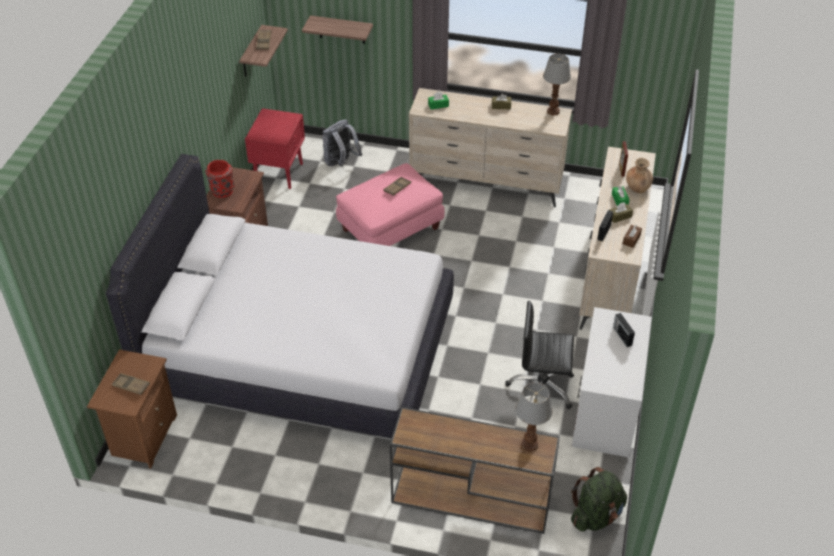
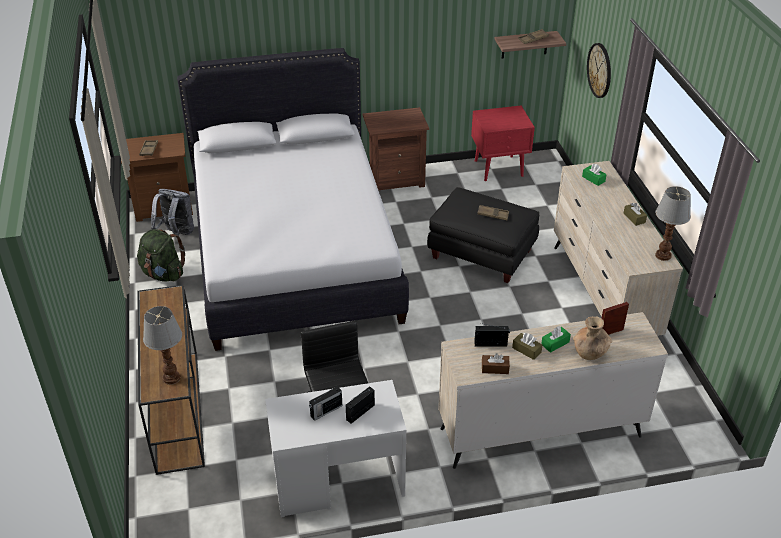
camera: 65 degrees right, 5 degrees down
red vase [206,160,234,198] -> none
shelf [302,15,373,44] -> wall clock [587,43,611,98]
grey backpack [322,119,363,167] -> grey backpack moved to [151,189,194,236]
pink ottoman [336,163,445,246] -> black ottoman [427,187,539,283]
green backpack [571,467,627,532] -> green backpack moved to [137,229,185,282]
none -> radio [309,387,342,421]

